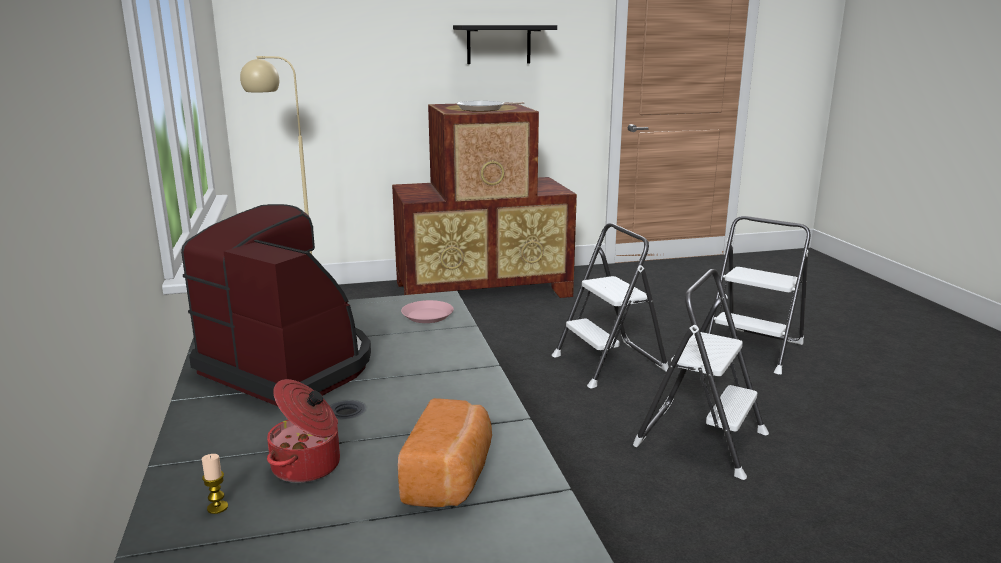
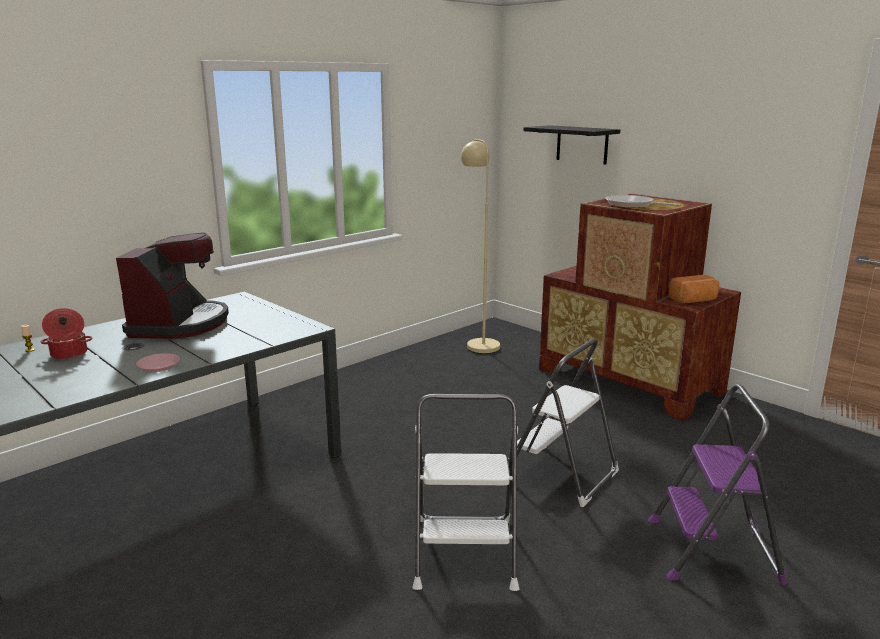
camera: 60 degrees right, 0 degrees up
bread [398,398,492,507] -> bread moved to [669,275,719,303]
pink plate [401,300,454,323] -> pink plate moved to [136,353,180,372]
black shelf [453,25,557,64] -> black shelf moved to [524,125,620,165]
white step ladder [708,216,810,375] -> purple step ladder [648,384,787,585]

